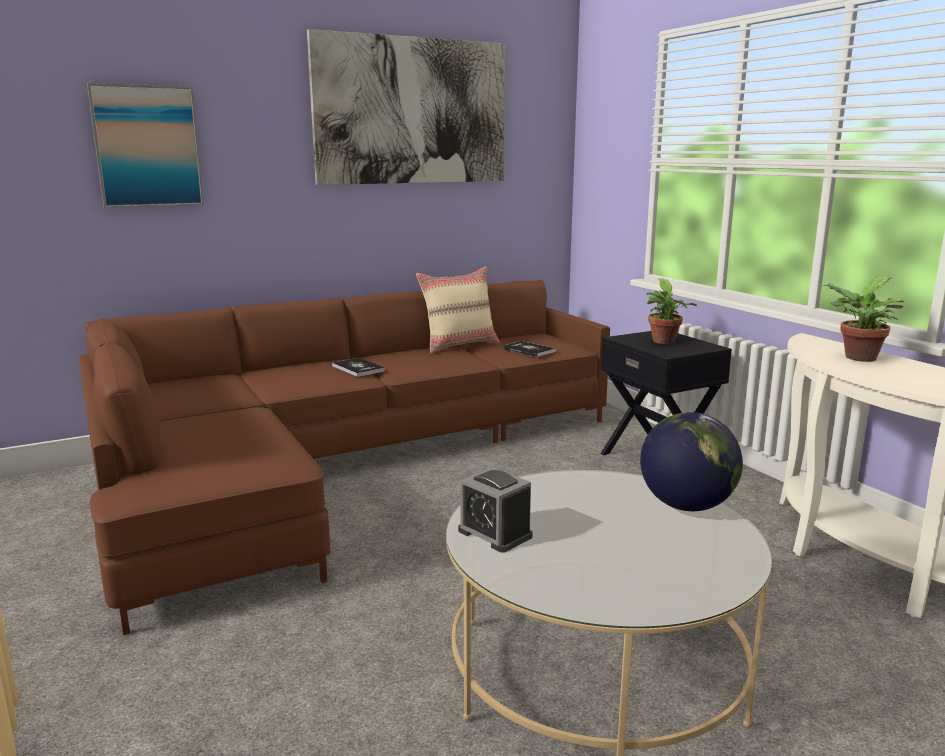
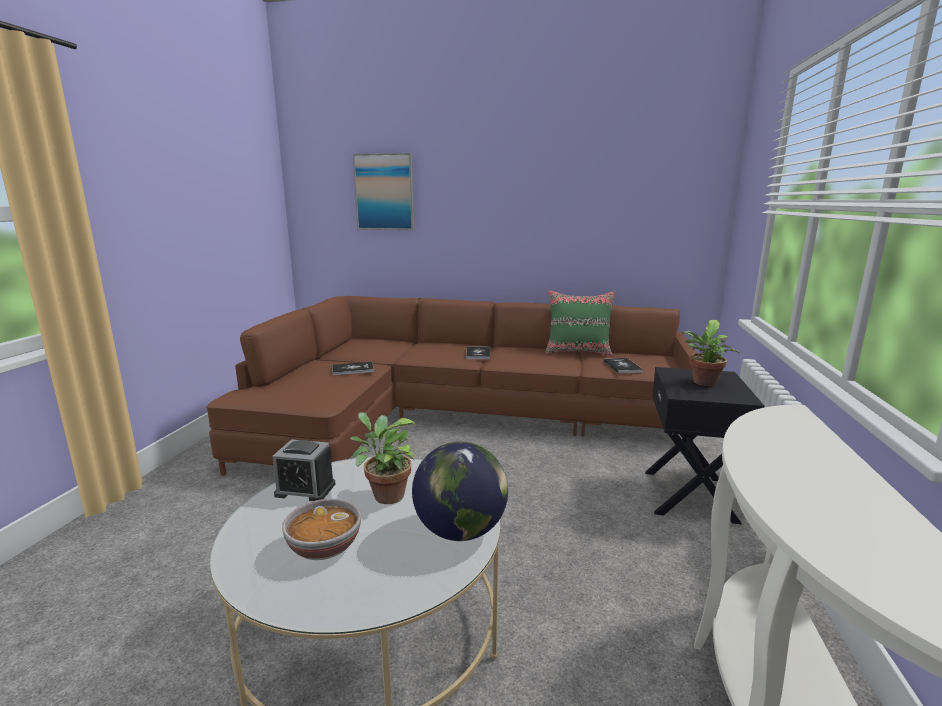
camera: 40 degrees right, 0 degrees up
picture [307,29,505,185] -> none
beige pillow [416,266,500,354] -> green pillow [546,290,615,356]
alarm clock [458,467,533,552] -> alarm clock turned 75 degrees counterclockwise [272,439,335,501]
potted plant [823,276,904,362] -> potted plant moved to [350,412,416,504]
none -> bowl [282,499,361,560]
none -> book [332,362,374,376]

